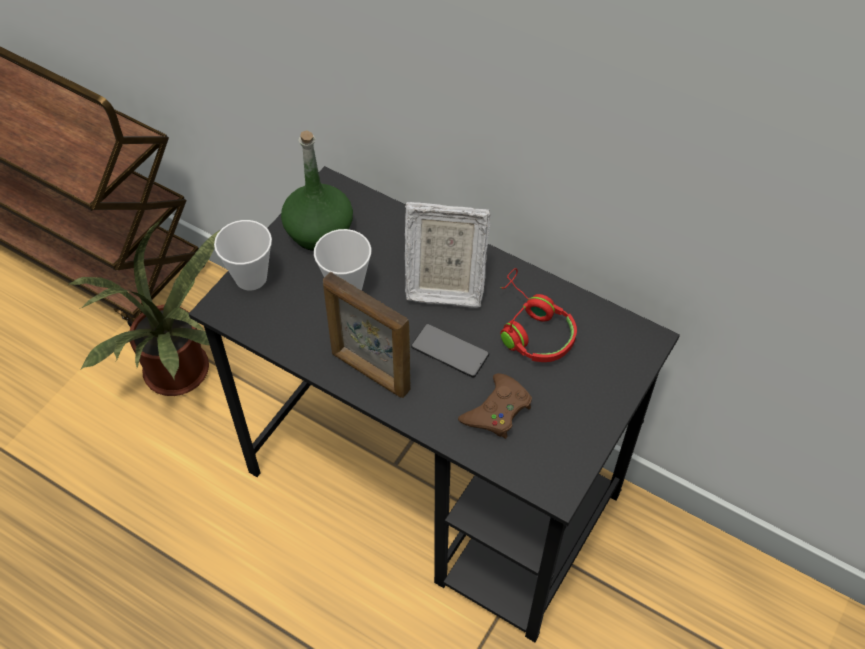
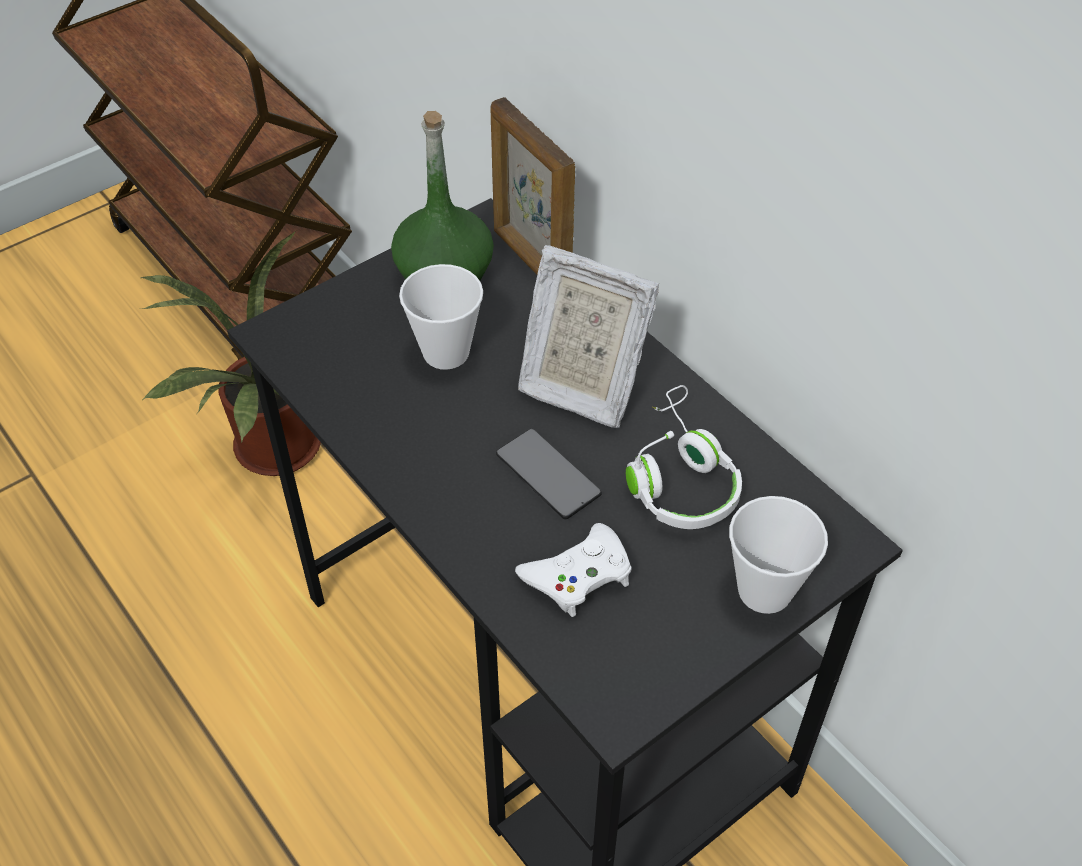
camera: 20 degrees right, 5 degrees down
cup [214,220,272,291] -> cup moved to [729,496,828,614]
picture frame [323,272,411,398] -> picture frame moved to [490,97,575,275]
brown game controller [458,373,532,439] -> white game controller [515,523,632,617]
red headphones [500,268,577,362] -> white headphones [626,385,742,529]

